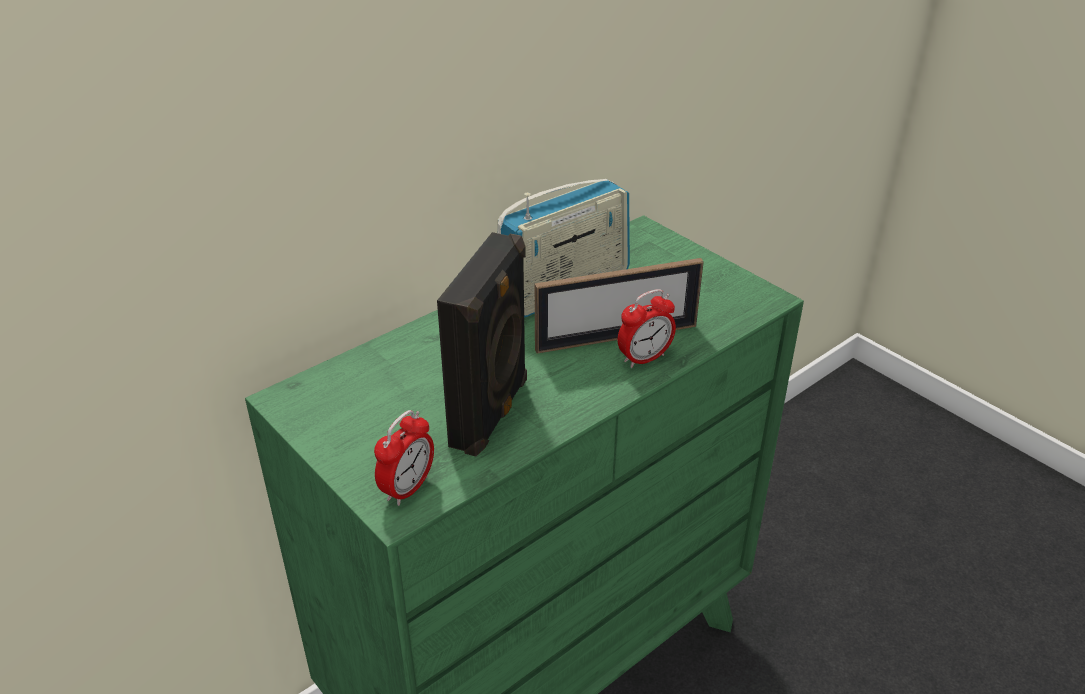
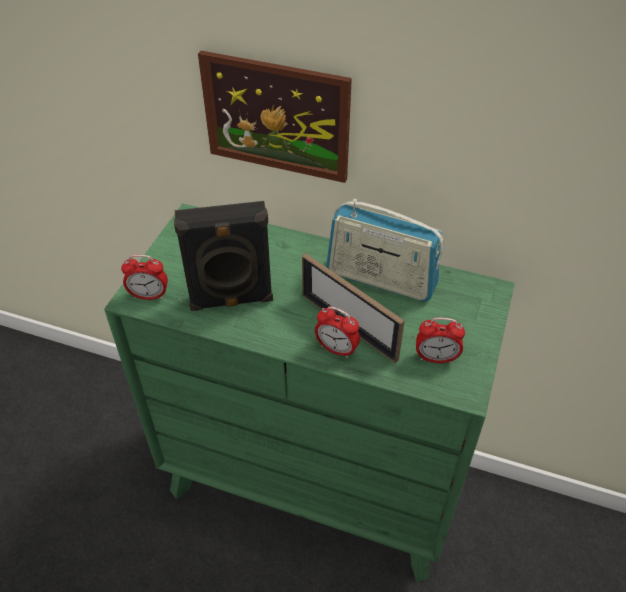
camera: 60 degrees right, 10 degrees up
none -> picture [198,51,352,183]
none -> alarm clock [416,317,465,363]

